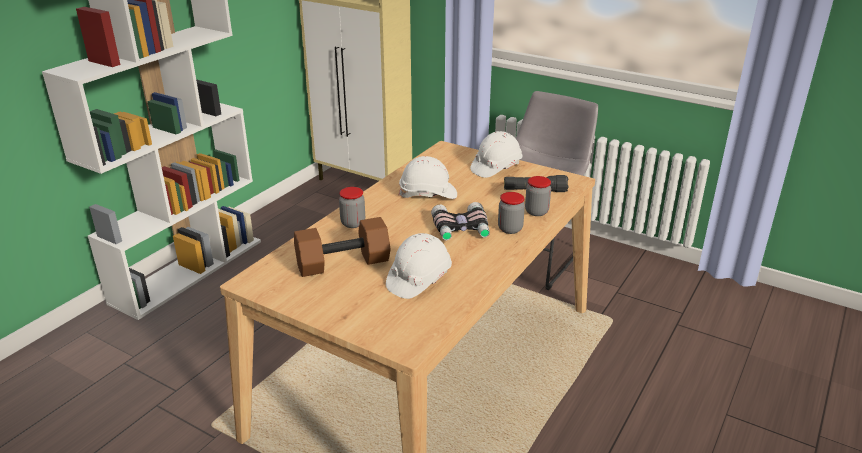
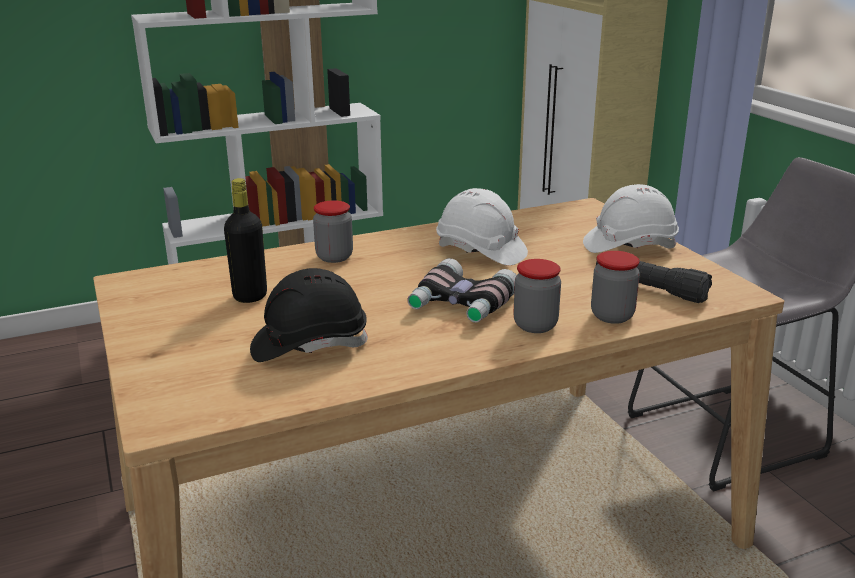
camera: 35 degrees right, 5 degrees down
brown dumbbell [294,217,391,277] -> black bottle [224,178,267,303]
white hard hat [386,233,452,299] -> black hard hat [250,268,368,362]

